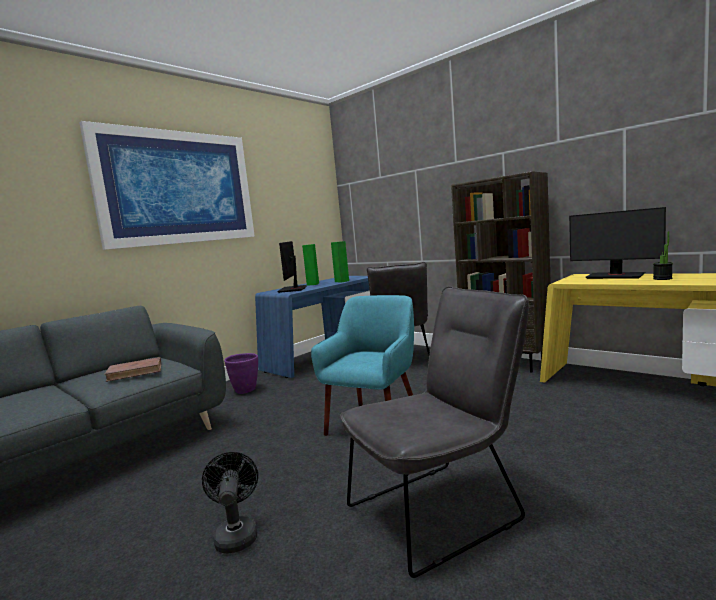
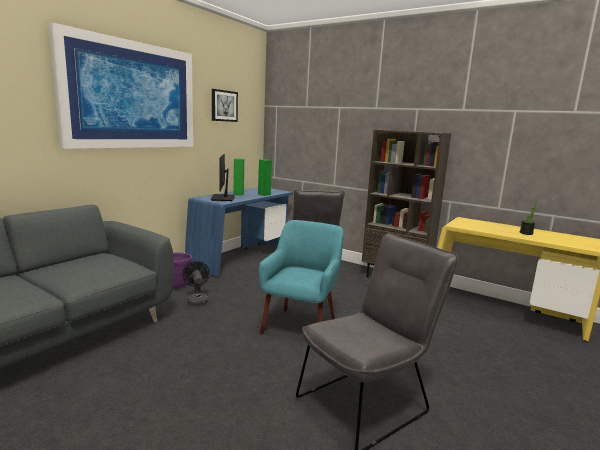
camera: 10 degrees left, 5 degrees up
brown book [104,357,161,382] -> none
black fan [202,452,258,554] -> black fan moved to [182,261,210,306]
monitor [569,207,666,279] -> none
none -> picture [212,89,238,122]

